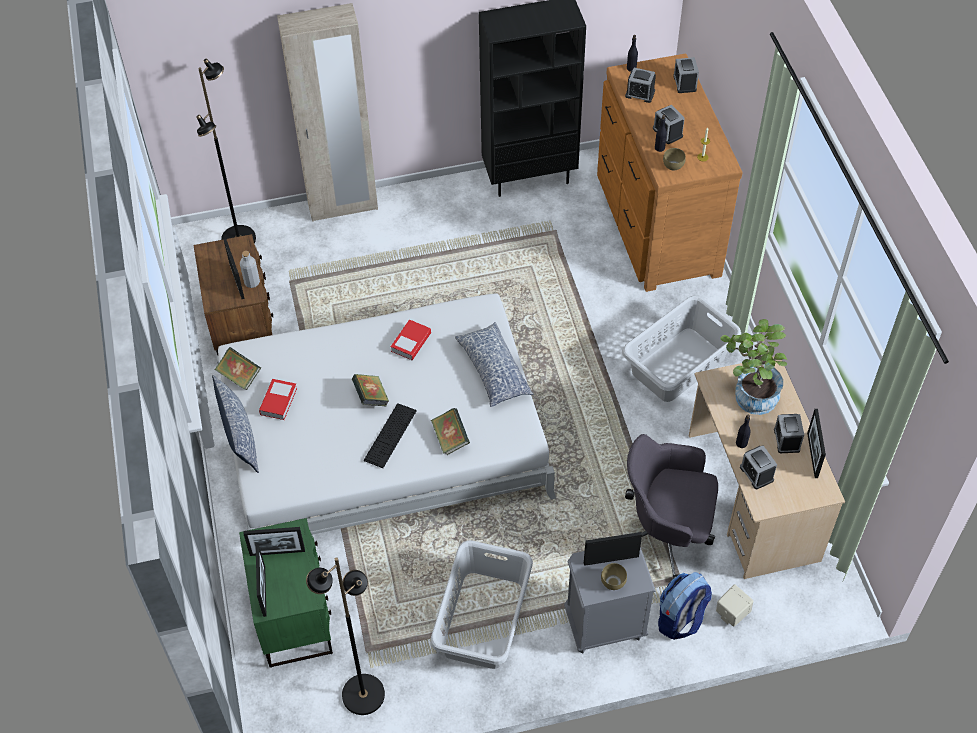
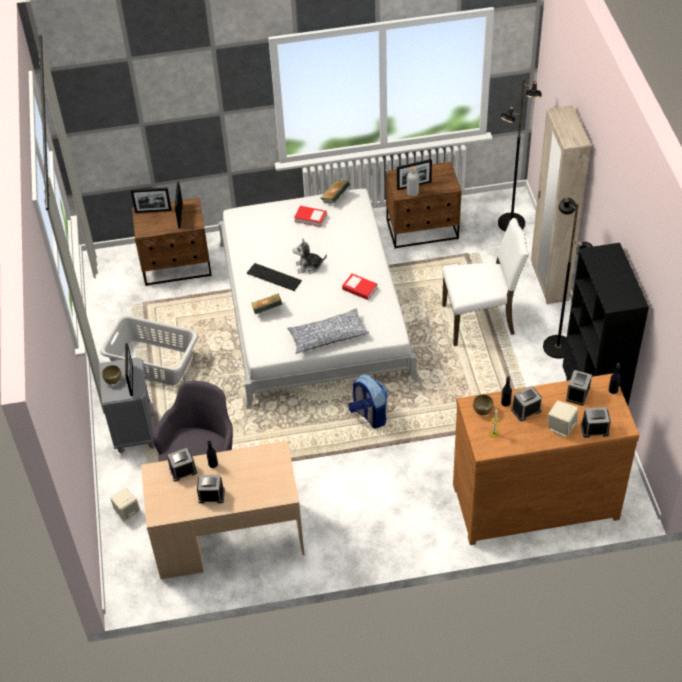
camera: 95 degrees right, 5 degrees down
pillow [212,375,259,473] -> none
green nightstand [239,518,333,668] -> brown nightstand [132,198,212,286]
black floor lamp [306,557,385,715] -> black floor lamp moved to [543,198,593,359]
book [352,374,389,407] -> plush toy [293,238,327,274]
grey laundry basket [622,295,741,402] -> none
backpack [658,572,712,640] -> backpack moved to [348,374,388,429]
potted plant [721,319,787,415] -> none
picture frame [807,409,826,478] -> none
none -> white chair [442,218,529,346]
none -> beige speaker [548,400,578,437]

